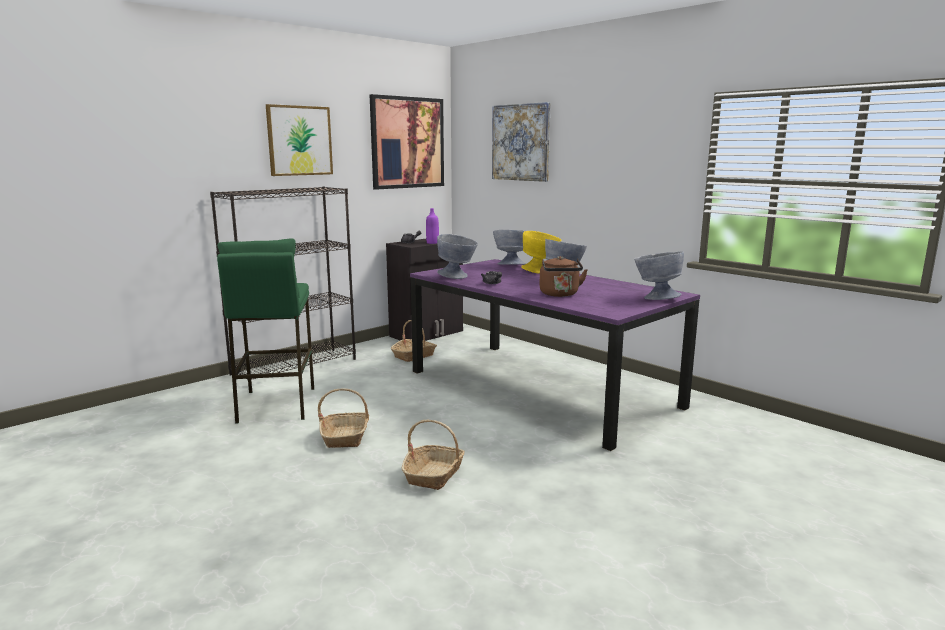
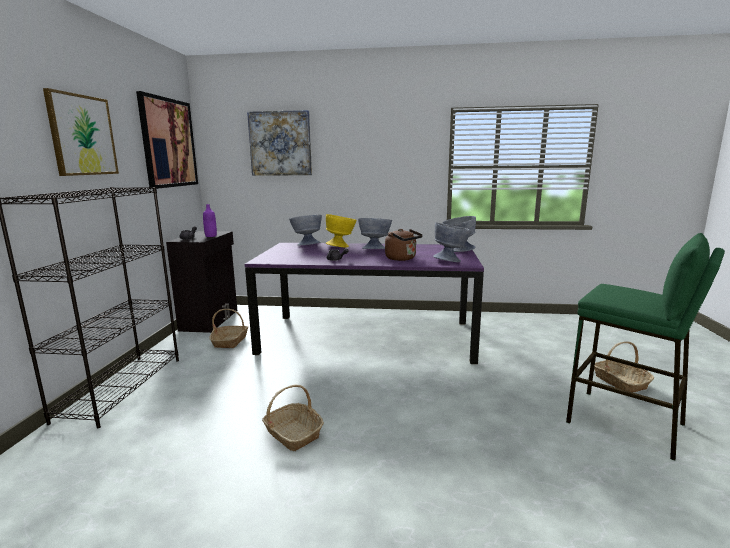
camera: 40 degrees left, 0 degrees up
green stool [217,238,314,424] -> green stool moved to [566,233,725,461]
basket [402,420,465,490] -> basket moved to [594,342,654,392]
grey bowl [437,234,478,279] -> grey bowl moved to [433,222,472,262]

